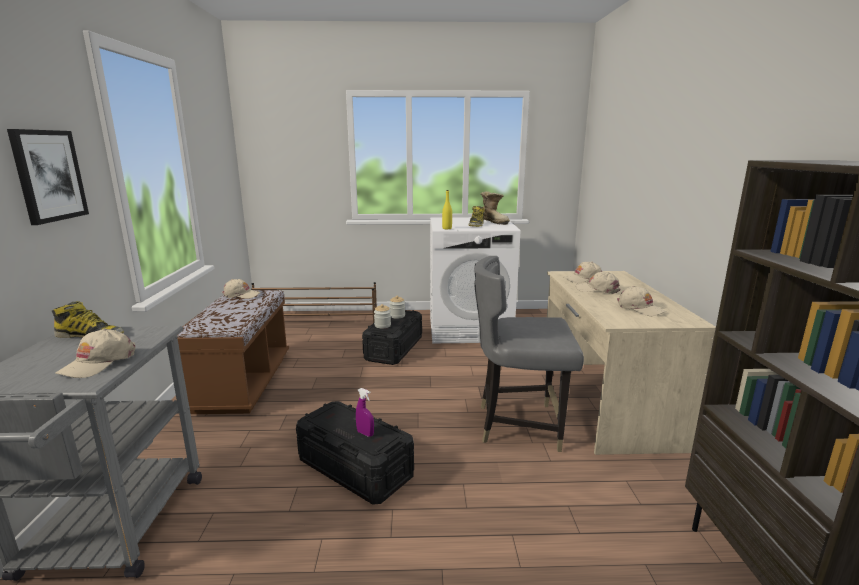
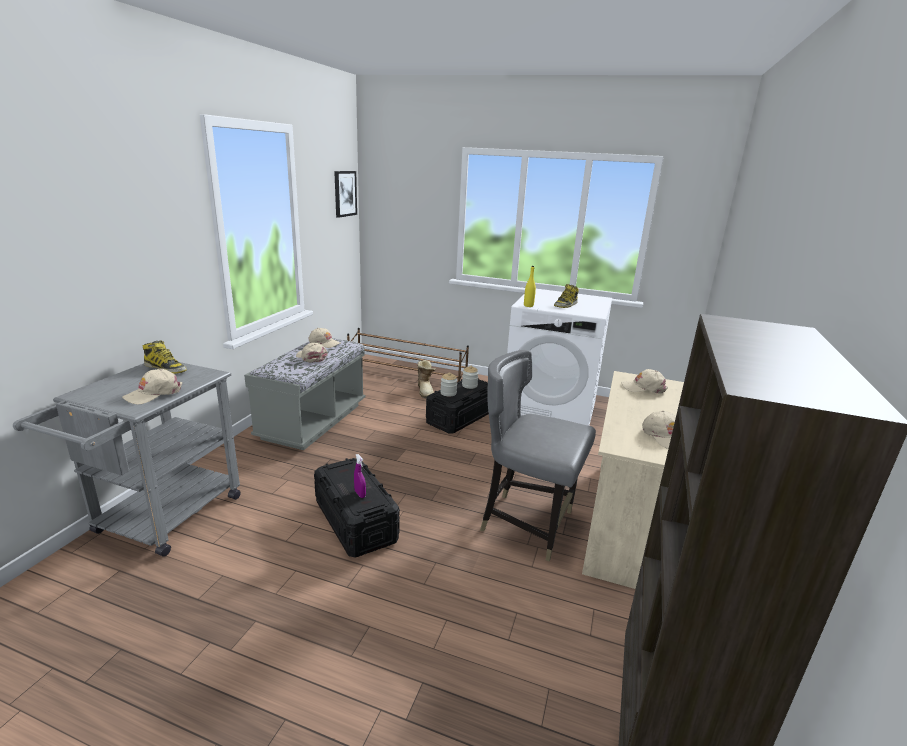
camera: 20 degrees right, 5 degrees up
picture [7,129,89,225] -> picture moved to [334,171,357,218]
brown bench [177,290,289,414] -> grey bench [244,338,365,450]
boot [481,191,510,225] -> boot moved to [418,360,436,399]
beige cap [576,272,620,294] -> beige cap moved to [296,343,328,363]

